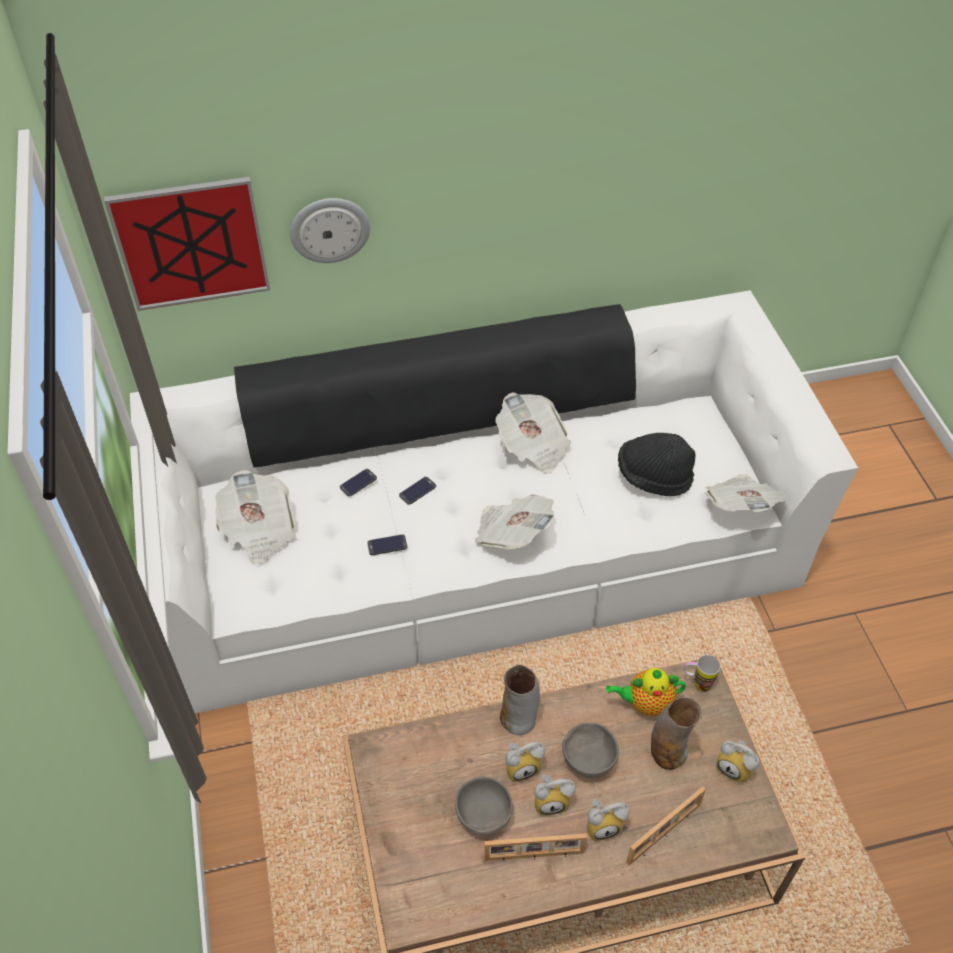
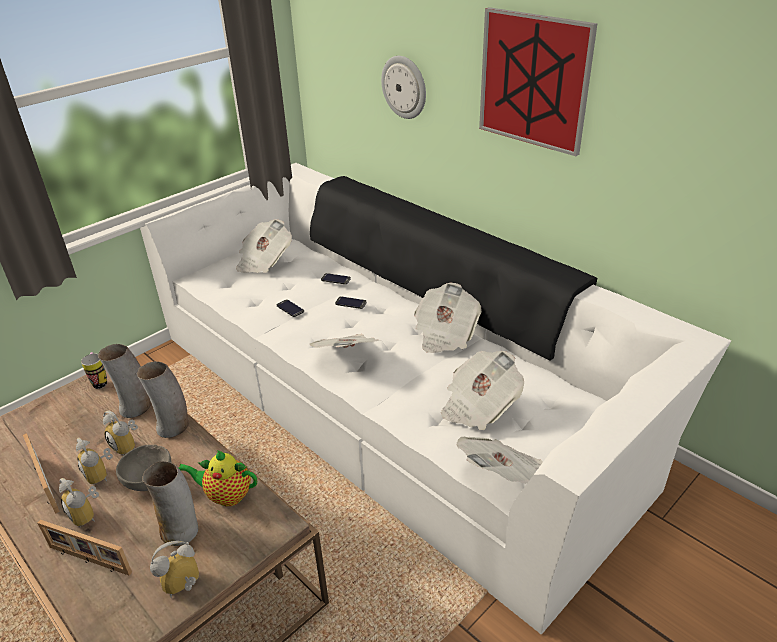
camera: 60 degrees right, 15 degrees down
picture [104,177,270,311] -> picture moved to [479,7,598,156]
grey bowl [455,777,513,836] -> none
teapot [606,668,686,716] -> teapot turned 45 degrees counterclockwise [179,450,257,506]
black hat [618,433,695,496] -> newspaper [441,351,524,430]
mug [684,655,720,692] -> mug moved to [81,352,107,389]
alarm clock [716,740,760,783] -> alarm clock turned 45 degrees clockwise [150,541,199,598]
none -> vase [98,344,151,418]

